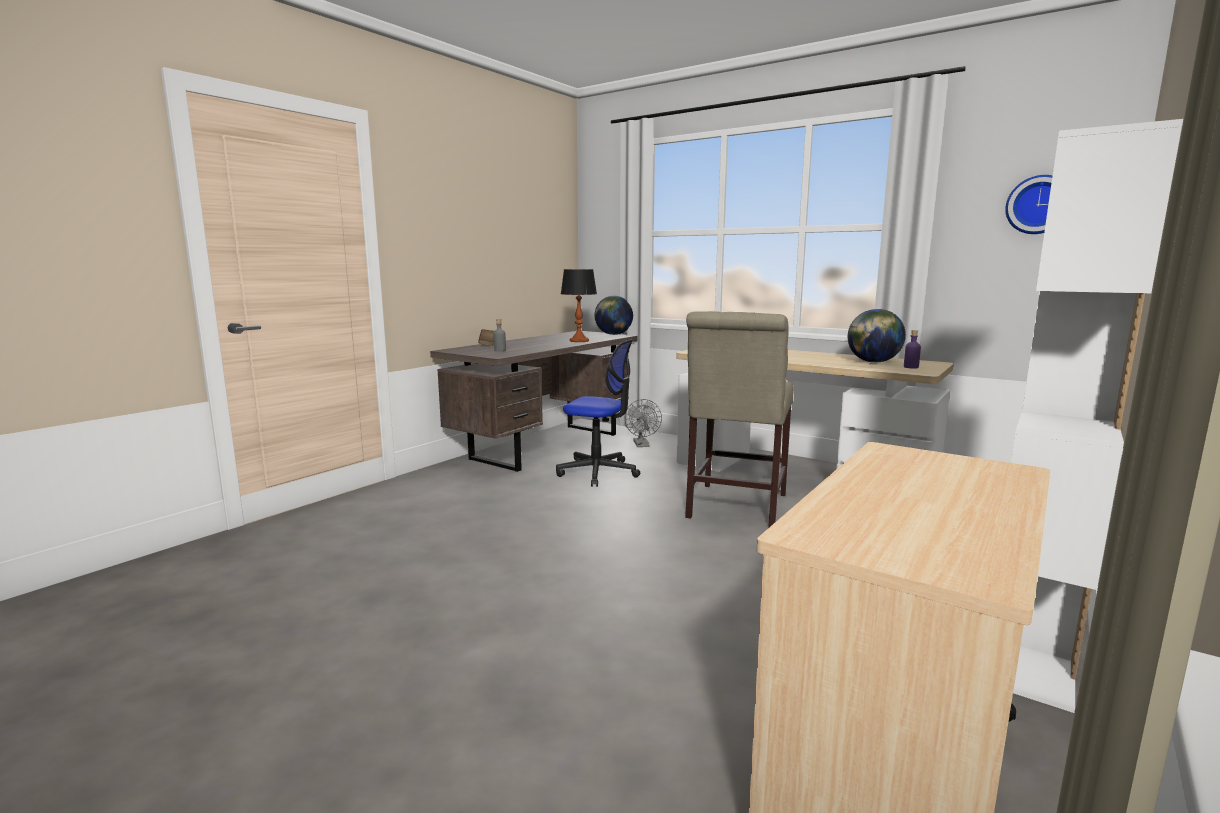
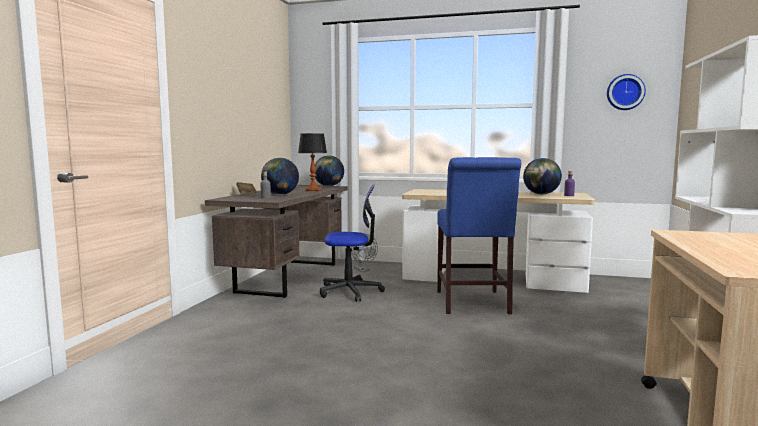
camera: 20 degrees left, 5 degrees down
beige chair [685,311,794,528] -> blue chair [437,157,521,314]
none -> globe [261,158,299,195]

